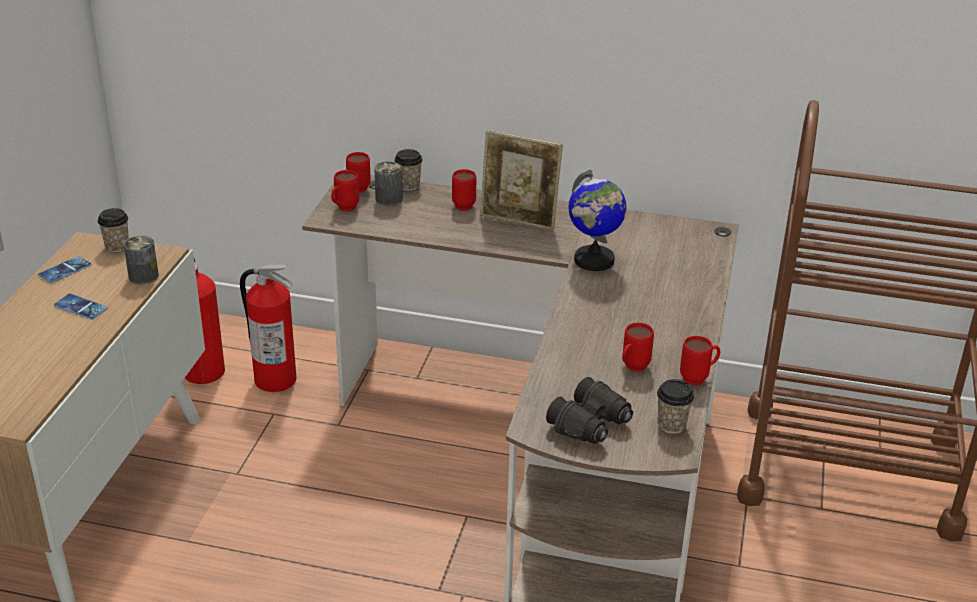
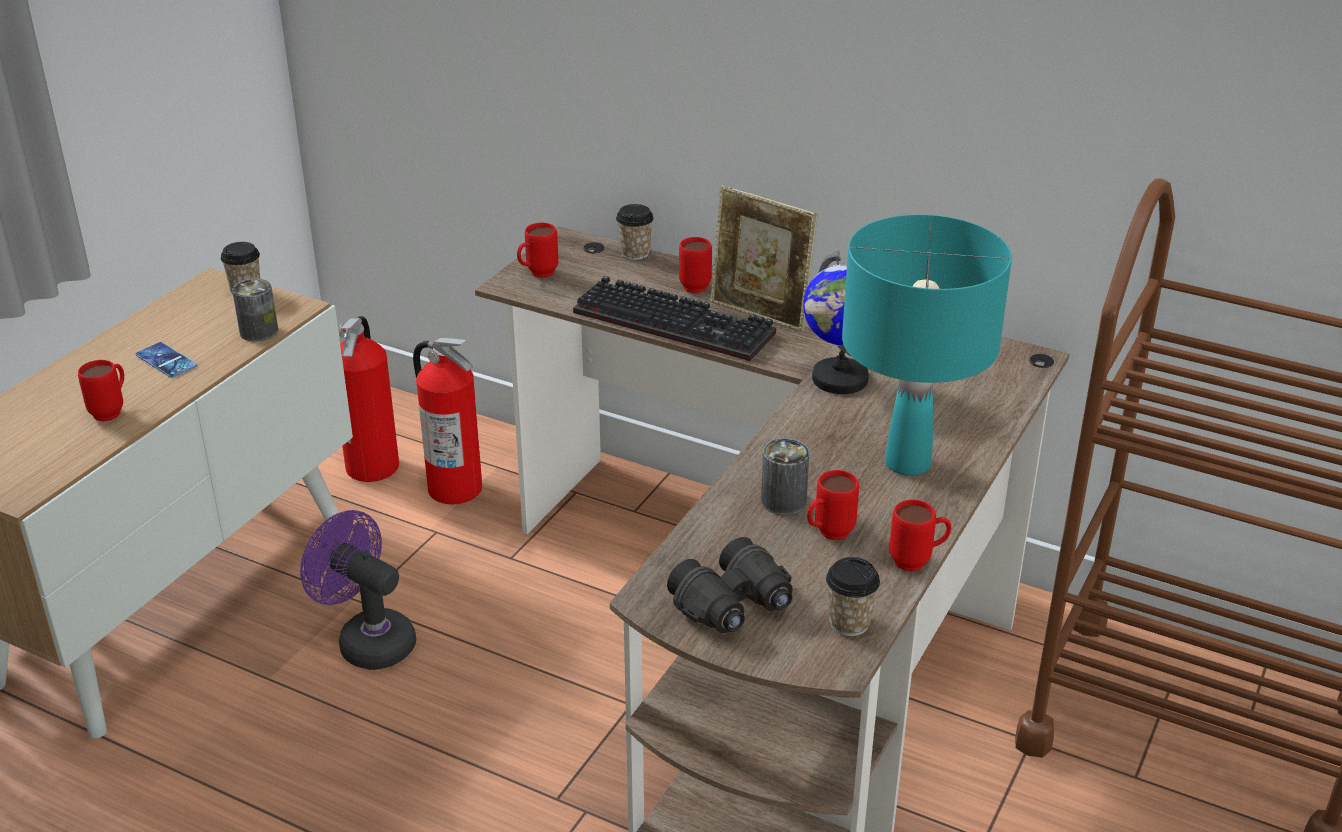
camera: 15 degrees right, 0 degrees up
phone [38,256,91,283] -> none
red mug [346,152,371,192] -> red mug moved to [78,360,124,421]
can [374,161,403,206] -> can moved to [761,439,809,515]
none -> purple fan [300,510,416,670]
none -> keyboard [573,276,776,361]
none -> turquoise table lamp [842,215,1012,476]

